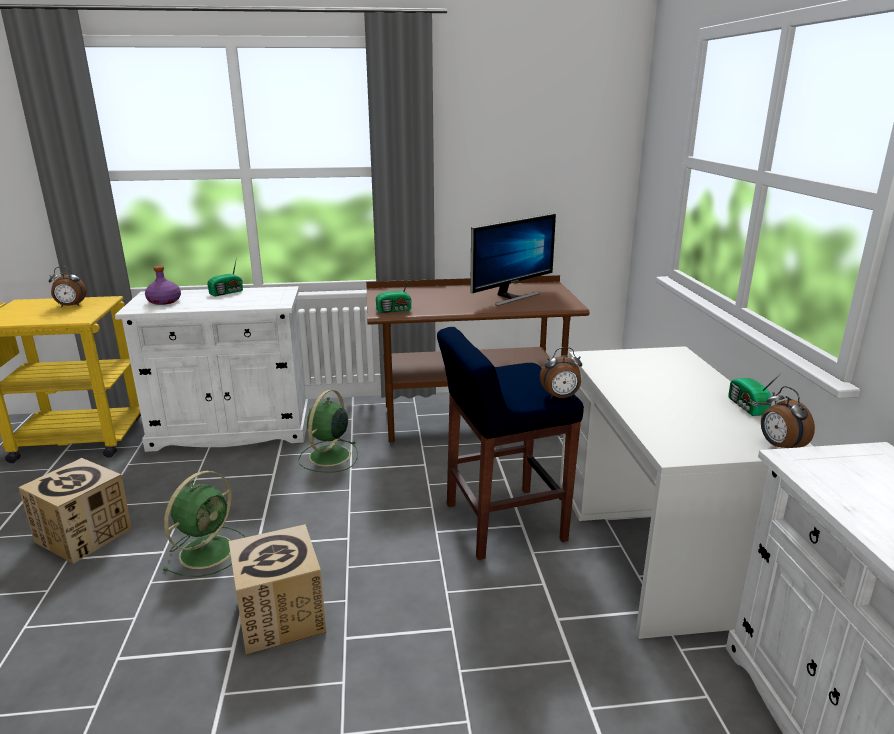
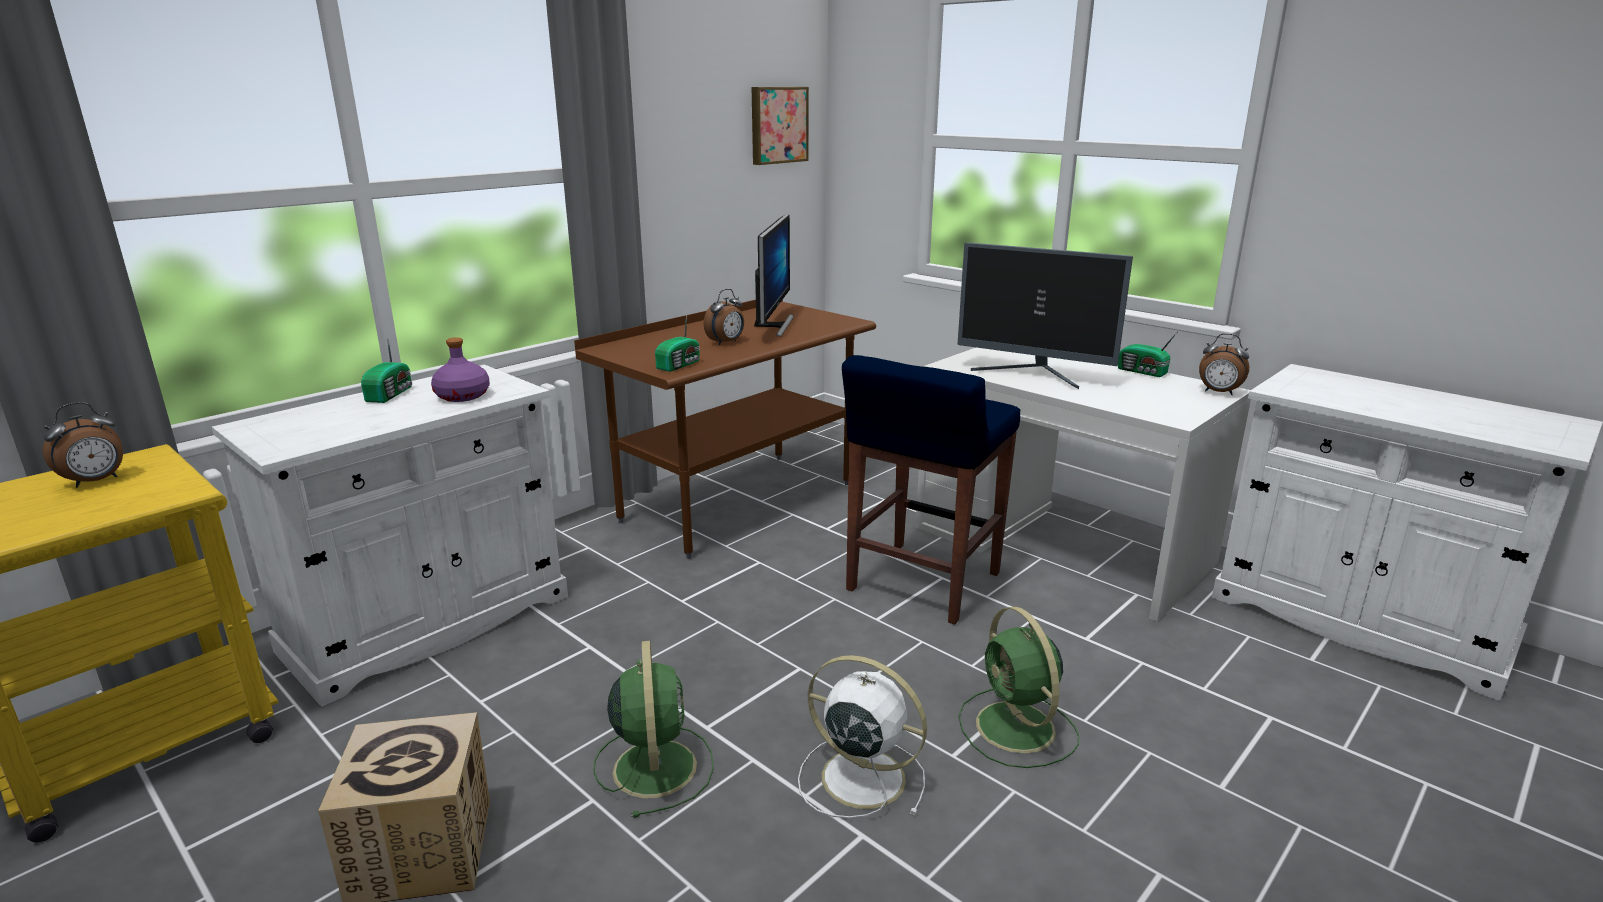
camera: 40 degrees left, 0 degrees up
purple bottle [145,266,181,305] -> purple bottle moved to [431,337,490,402]
cardboard box [229,524,326,655] -> white fan [798,655,927,818]
green fan [298,390,358,473] -> green fan moved to [958,607,1079,768]
alarm clock [540,347,582,399] -> alarm clock moved to [704,289,744,345]
none -> picture [752,87,809,165]
none -> monitor [958,242,1133,389]

